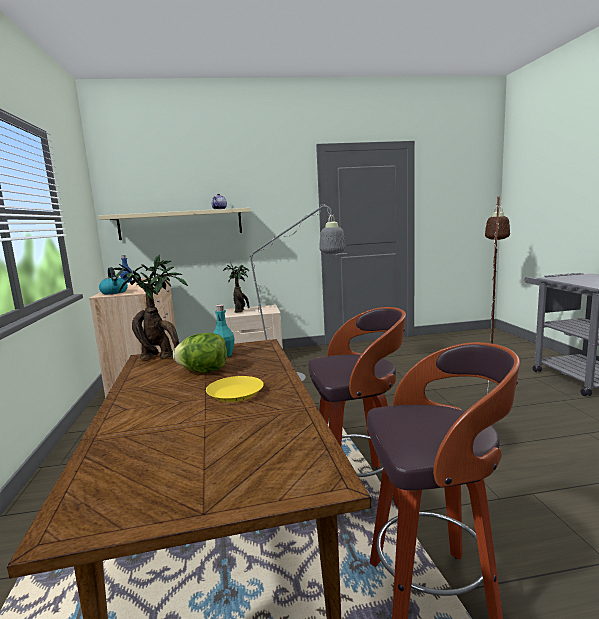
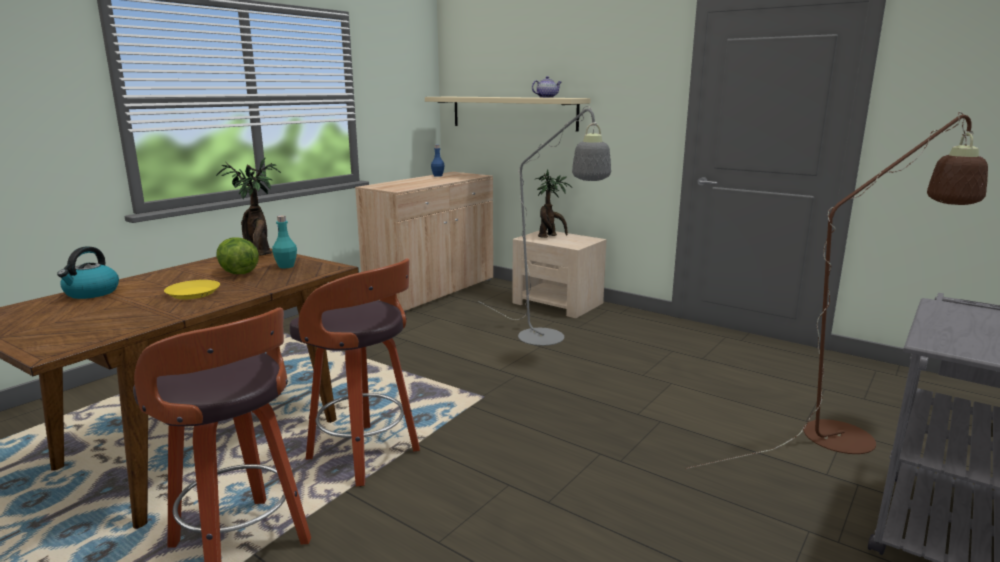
camera: 45 degrees right, 5 degrees up
kettle [99,267,128,294] -> kettle moved to [57,247,119,299]

